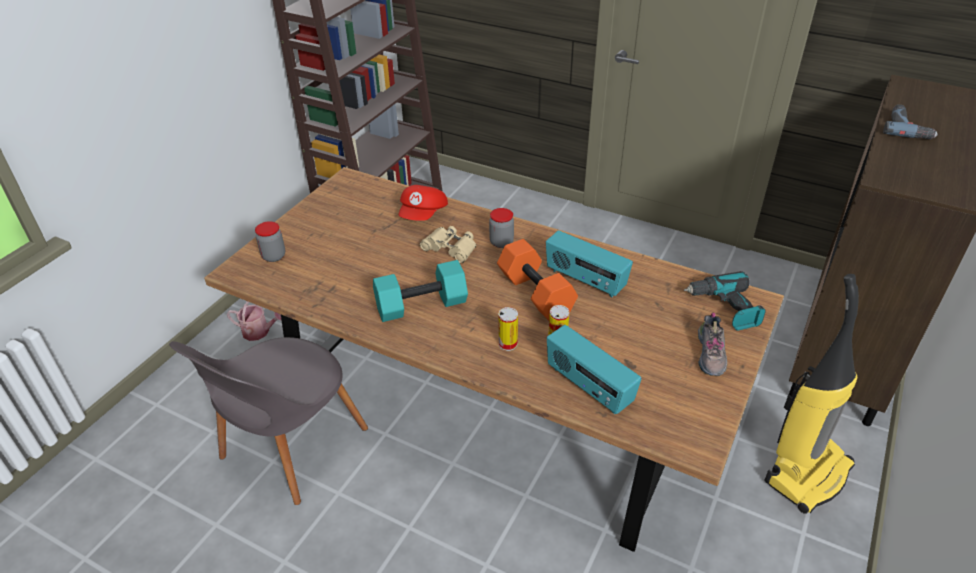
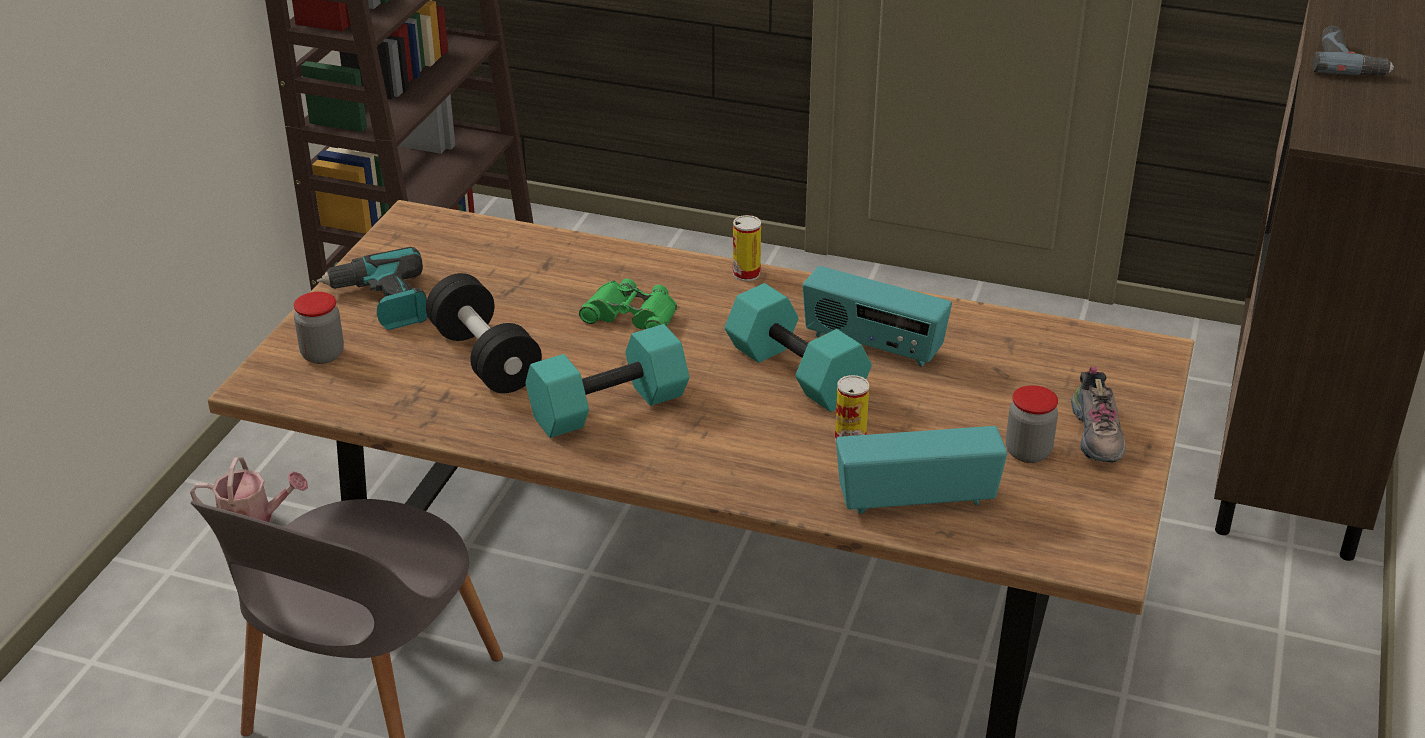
camera: 10 degrees left, 5 degrees down
red cap [399,185,448,221] -> none
beige binoculars [420,226,476,263] -> green binoculars [579,279,677,329]
jar [489,208,514,248] -> jar moved to [1006,385,1058,463]
orange dumbbell [497,239,578,321] -> turquoise dumbbell [725,283,872,412]
can [499,307,518,351] -> can moved to [733,215,761,281]
radio [547,325,642,414] -> radio turned 135 degrees clockwise [836,426,1007,514]
power drill [684,271,766,330] -> power drill moved to [317,247,428,330]
vacuum cleaner [764,274,859,514] -> none
none -> black dumbbell [426,273,542,393]

